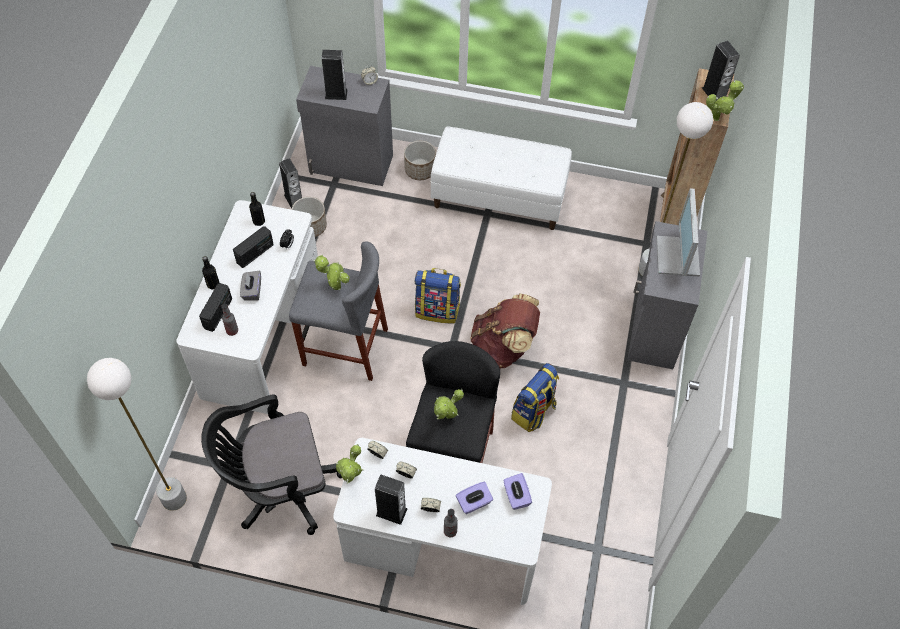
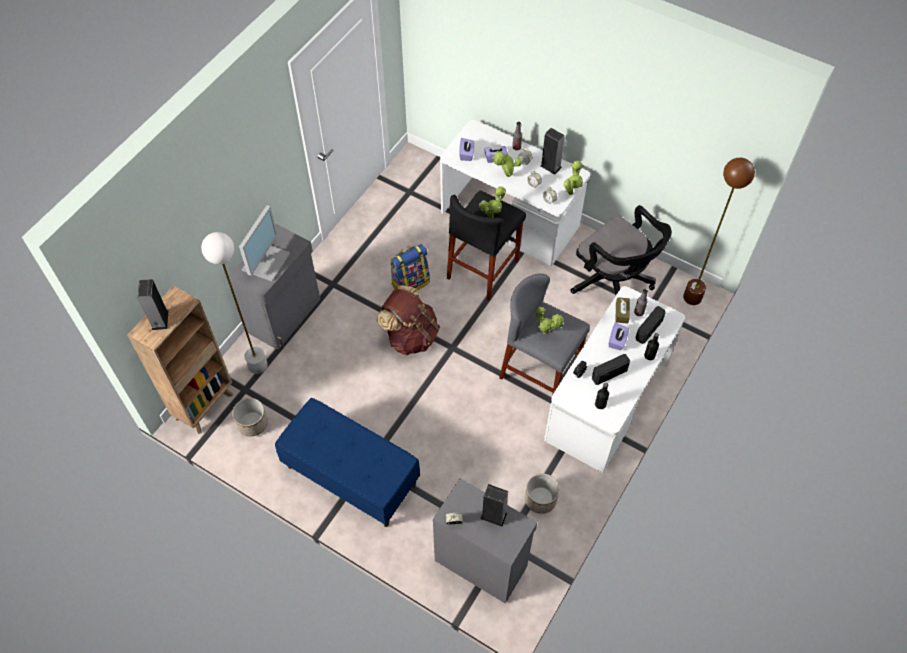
camera: 160 degrees left, 0 degrees up
white floor lamp [87,358,187,510] -> brown floor lamp [683,158,755,305]
black office chair [201,395,342,535] -> black office chair turned 45 degrees clockwise [570,205,672,295]
grey tissue box [240,271,261,301] -> purple tissue box [609,322,629,350]
speaker [279,158,302,208] -> none
planter [404,141,436,180] -> planter moved to [232,398,268,436]
backpack [415,268,461,323] -> none
white bench [430,126,572,230] -> blue bench [275,398,420,527]
potted plant [706,80,744,121] -> potted plant moved to [493,151,522,177]
none -> brown tissue box [616,297,630,323]

